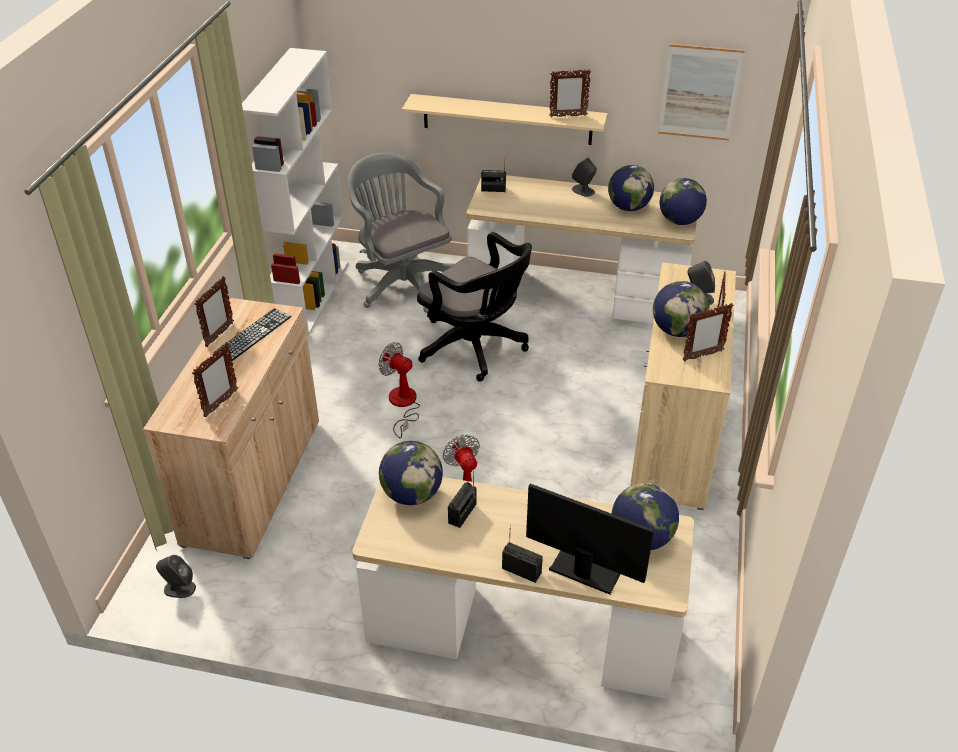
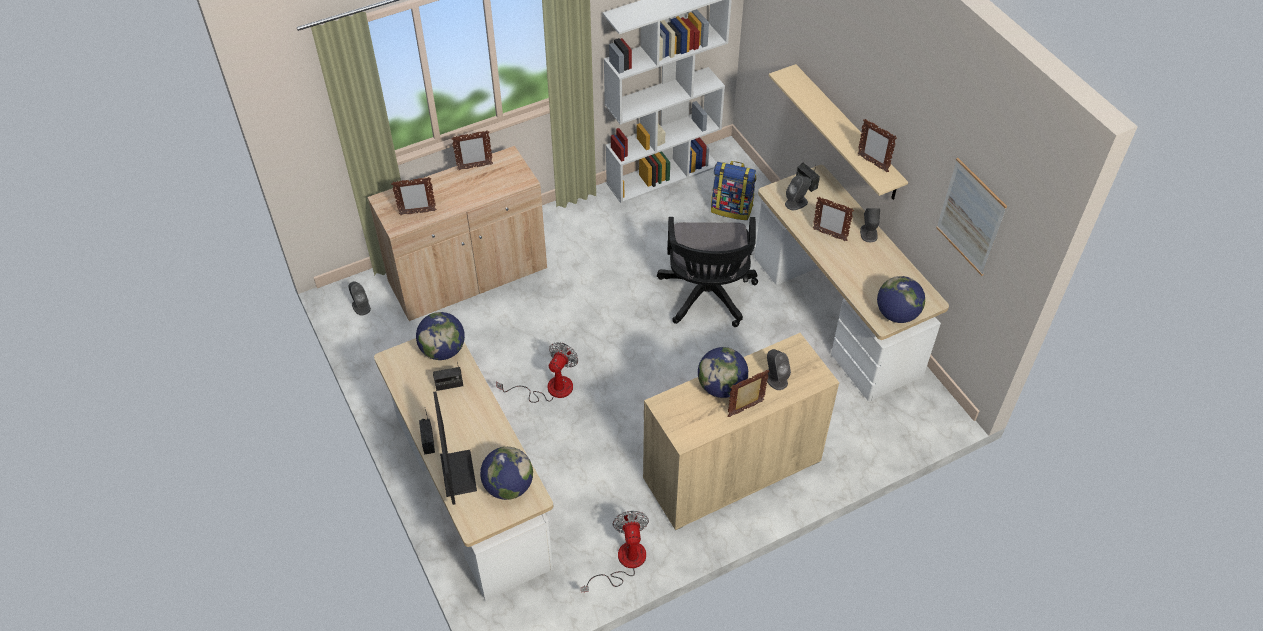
camera: 50 degrees right, 10 degrees up
keyboard [214,308,292,361] -> none
grey office chair [348,153,454,313] -> backpack [711,161,756,220]
fan [378,342,420,438] -> fan moved to [581,511,649,593]
globe [608,165,654,211] -> none
picture frame [683,303,734,361] -> picture frame moved to [813,197,854,241]
none -> grey speaker [785,175,811,210]

